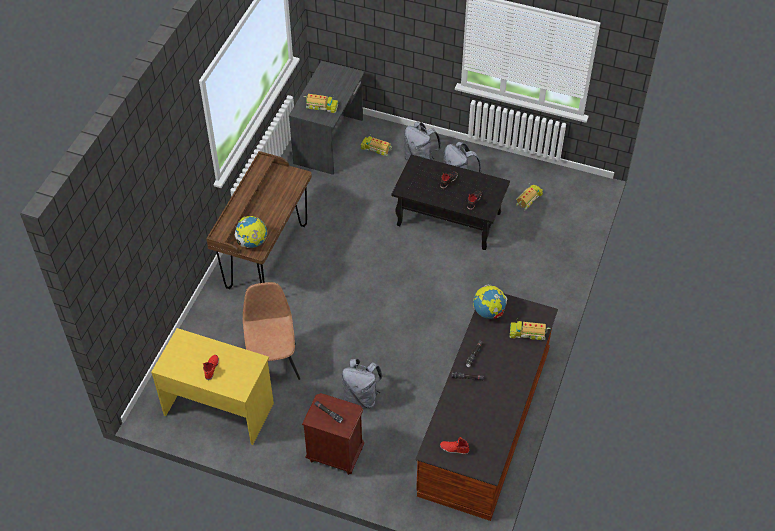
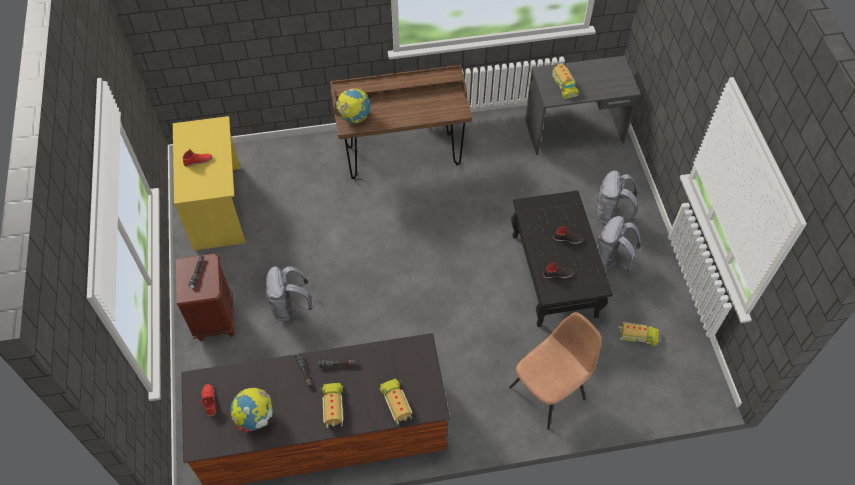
camera: 60 degrees right, 5 degrees up
brown chair [243,282,300,380] -> brown chair moved to [509,312,602,430]
toy truck [361,134,392,156] -> toy truck moved to [320,383,344,428]
globe [473,284,507,319] -> globe moved to [230,388,273,433]

